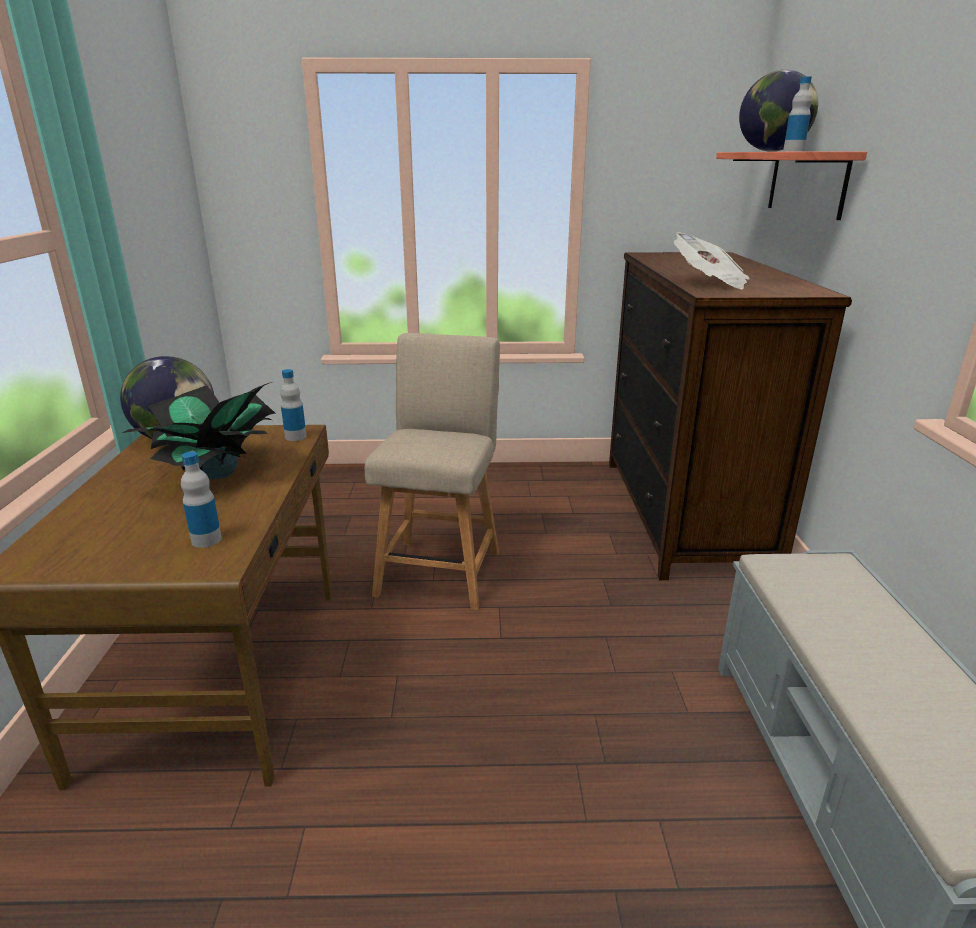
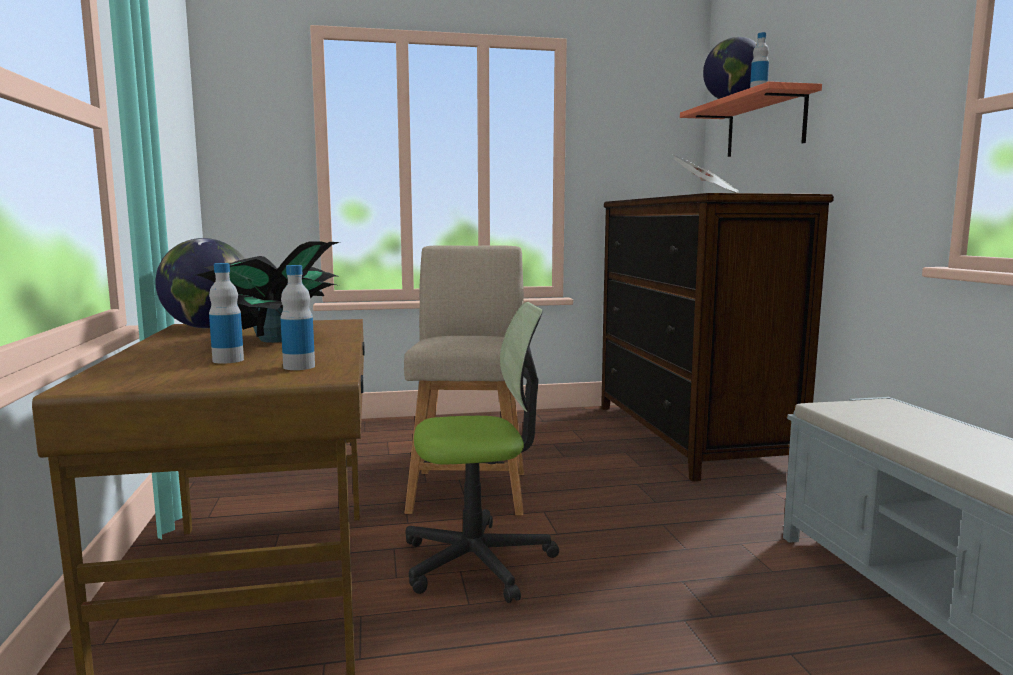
camera: 10 degrees left, 15 degrees down
bottle [280,369,307,441] -> bottle moved to [209,263,244,364]
none -> office chair [405,302,559,603]

